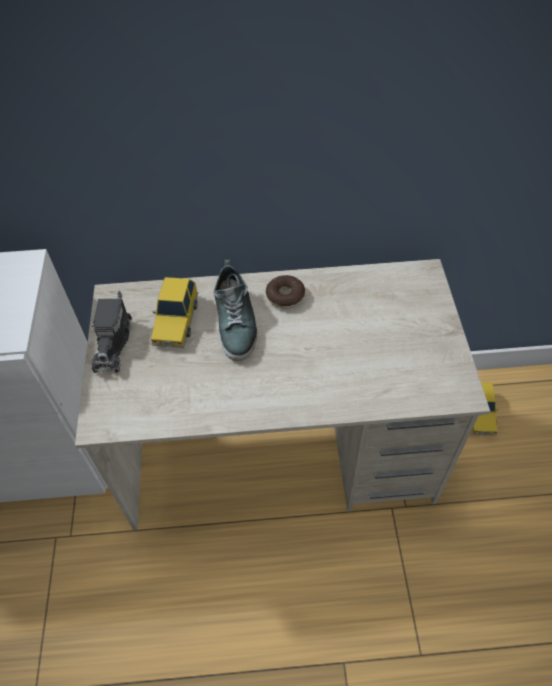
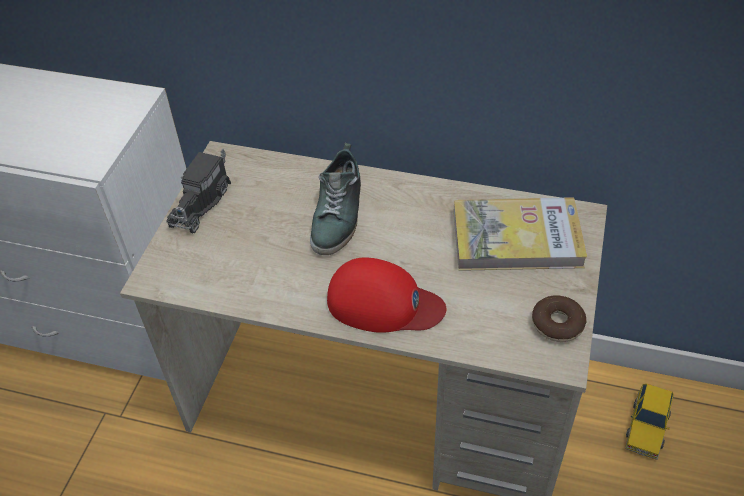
camera: 20 degrees right, 5 degrees down
toy car [151,277,198,348] -> none
donut [266,275,305,309] -> donut moved to [532,295,586,342]
none -> red cap [327,257,446,333]
none -> book [453,197,587,271]

